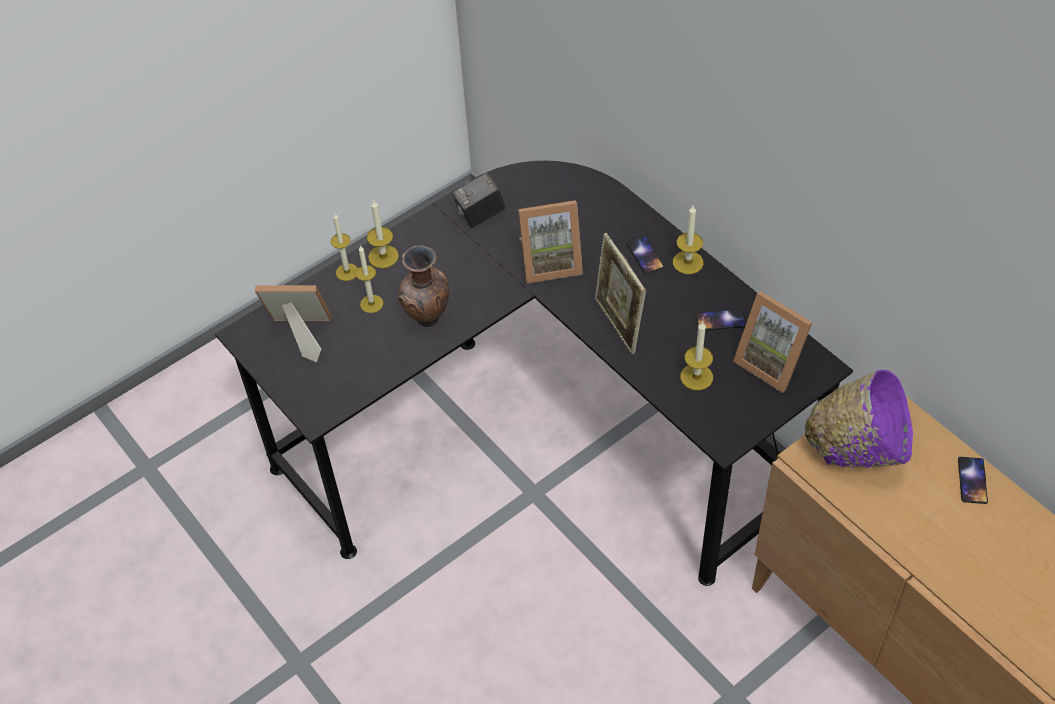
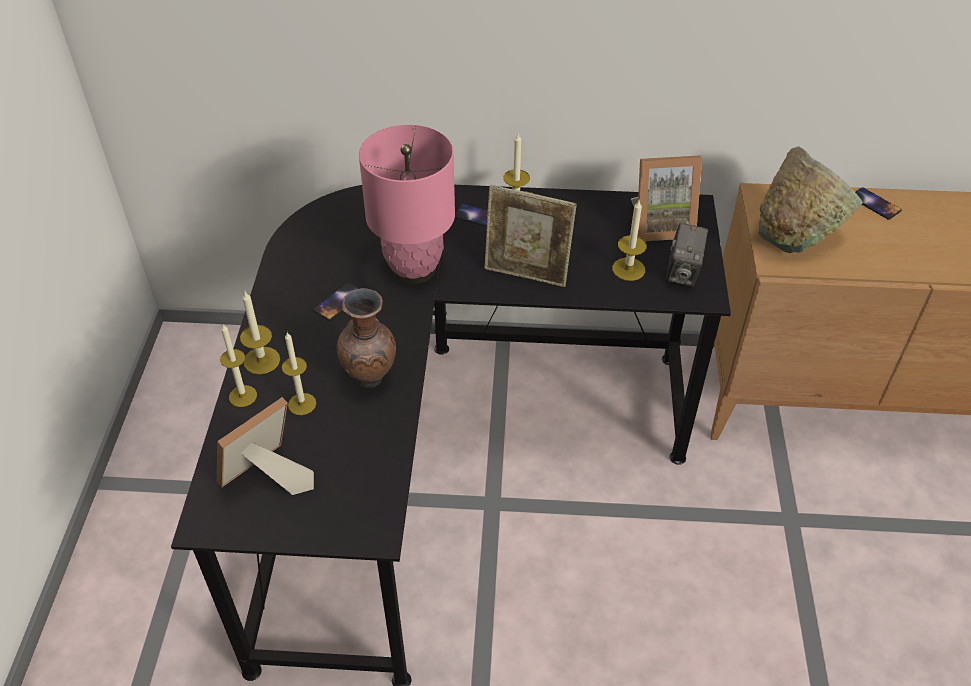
camera: 50 degrees left, 5 degrees down
camera [452,173,506,228] -> camera moved to [666,223,708,286]
picture frame [518,200,583,284] -> pink table lamp [359,125,455,284]
phone [696,309,746,330] -> phone moved to [313,282,359,321]
purple bowl [805,370,913,468] -> green bowl [759,146,863,253]

